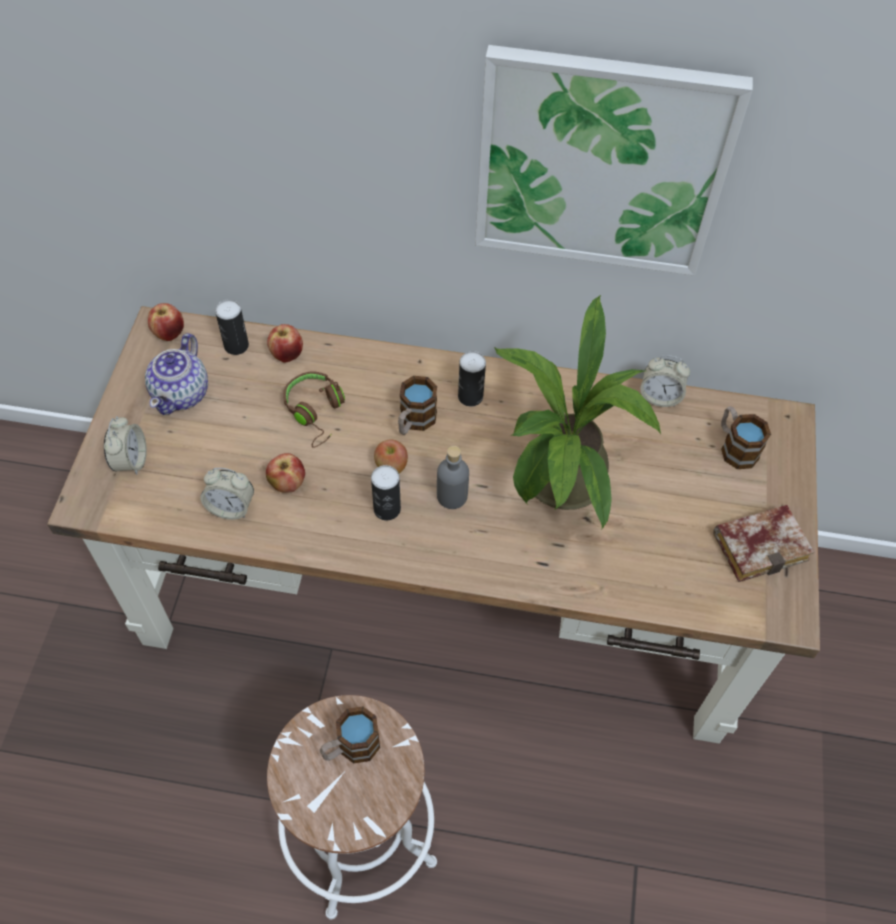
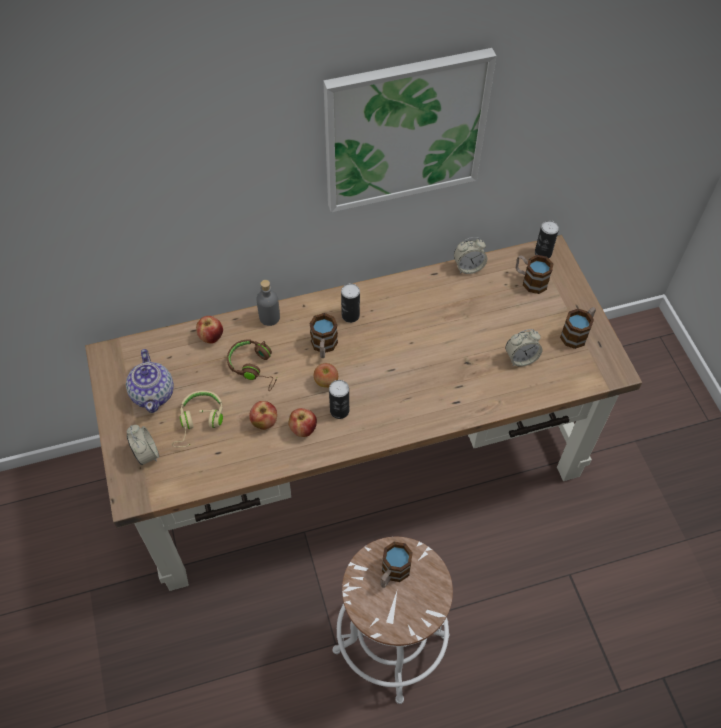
camera: 25 degrees left, 0 degrees up
apple [148,303,184,341] -> apple moved to [288,408,317,437]
alarm clock [200,468,254,520] -> alarm clock moved to [505,329,542,367]
can [215,299,249,355] -> can moved to [535,220,559,258]
grey bottle [437,446,469,509] -> grey bottle moved to [256,280,280,326]
potted plant [494,295,661,529] -> none
book [713,505,814,582] -> mug [560,307,596,349]
none -> beige headphones [172,391,223,447]

